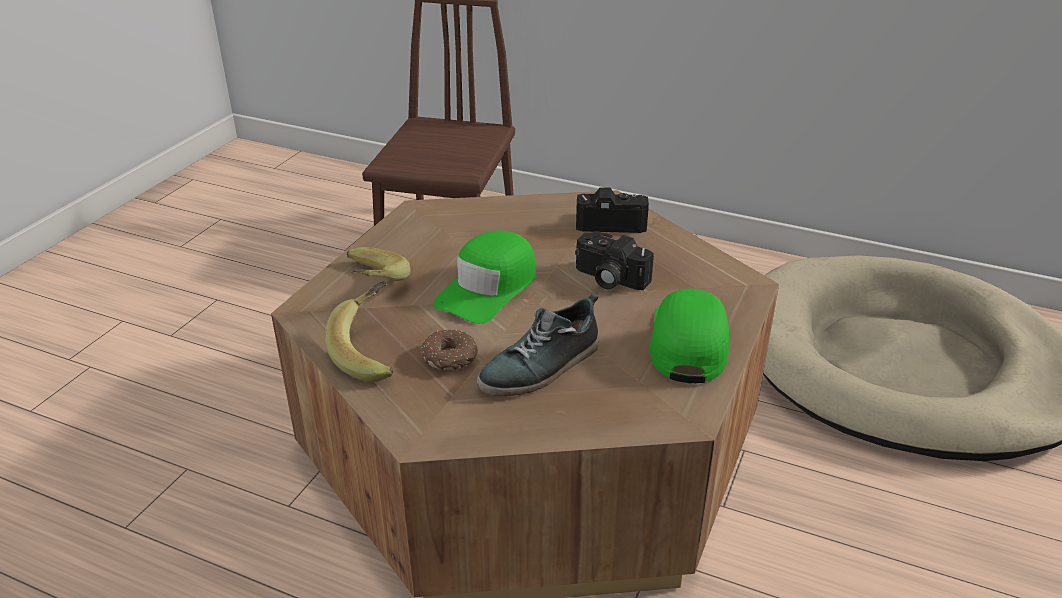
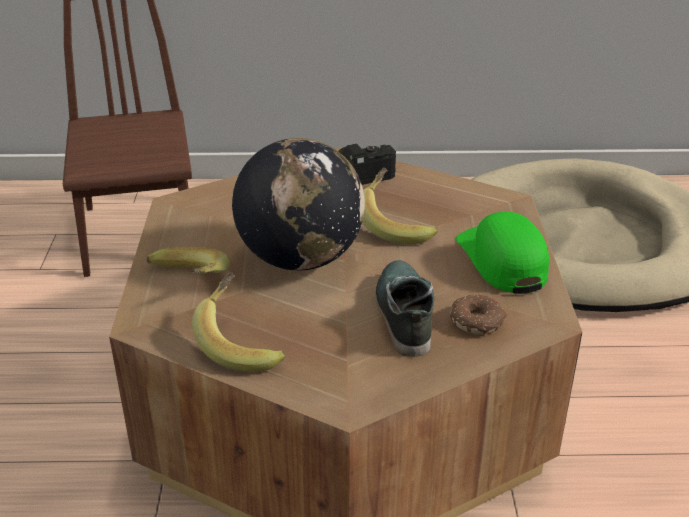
camera: 25 degrees left, 0 degrees up
donut [421,329,478,370] -> donut moved to [450,294,507,334]
green cap [433,231,536,324] -> globe [232,138,365,271]
shoe [477,293,599,396] -> shoe turned 150 degrees clockwise [375,260,434,357]
camera [575,231,654,290] -> banana [362,167,437,244]

